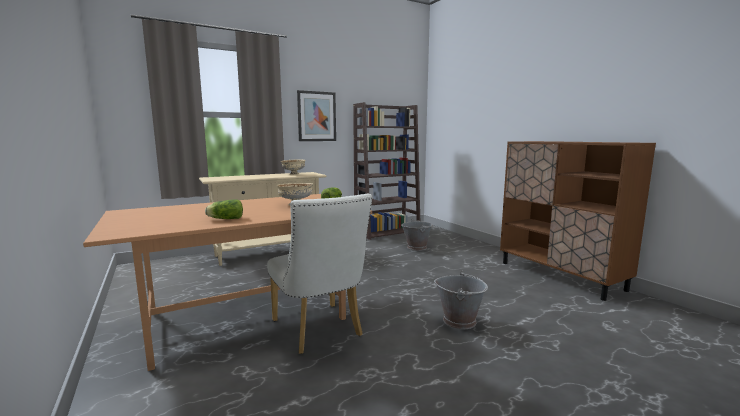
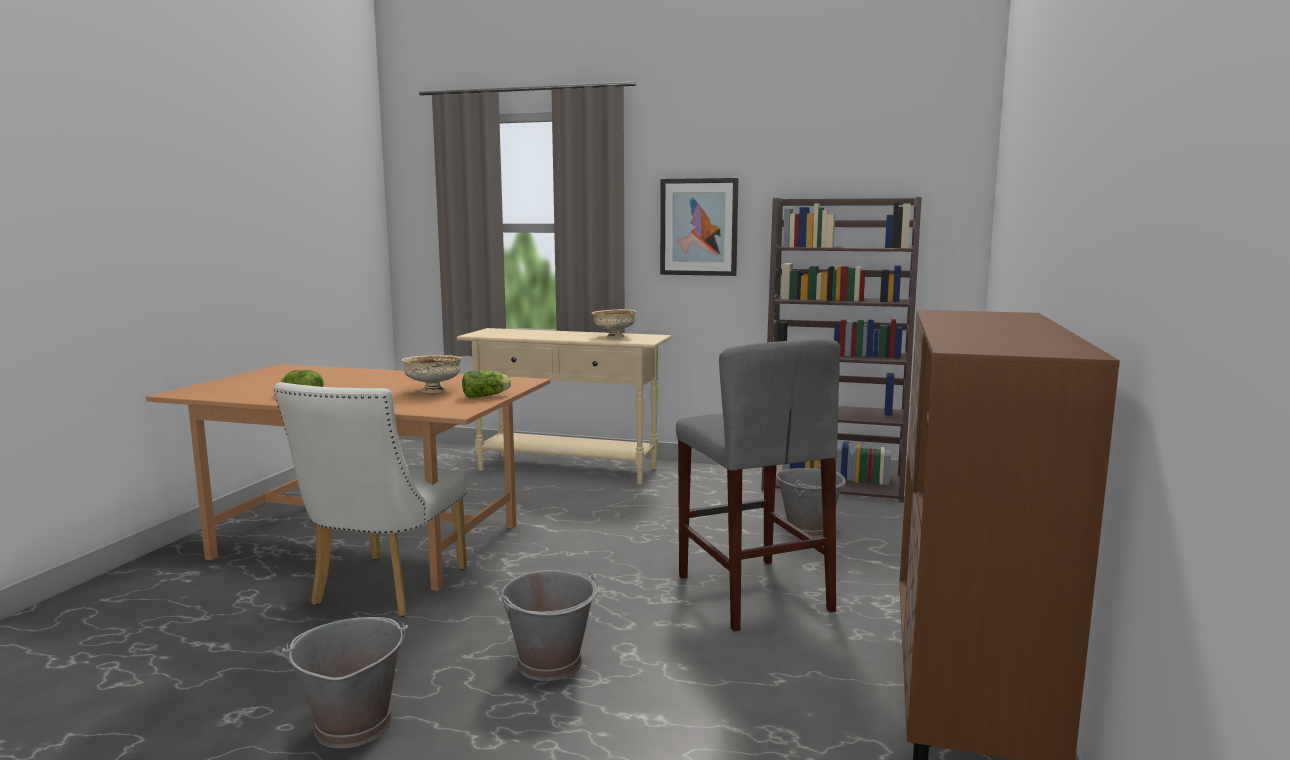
camera: 45 degrees right, 0 degrees up
none -> grey bucket [282,617,408,748]
none -> grey stool [676,339,841,632]

